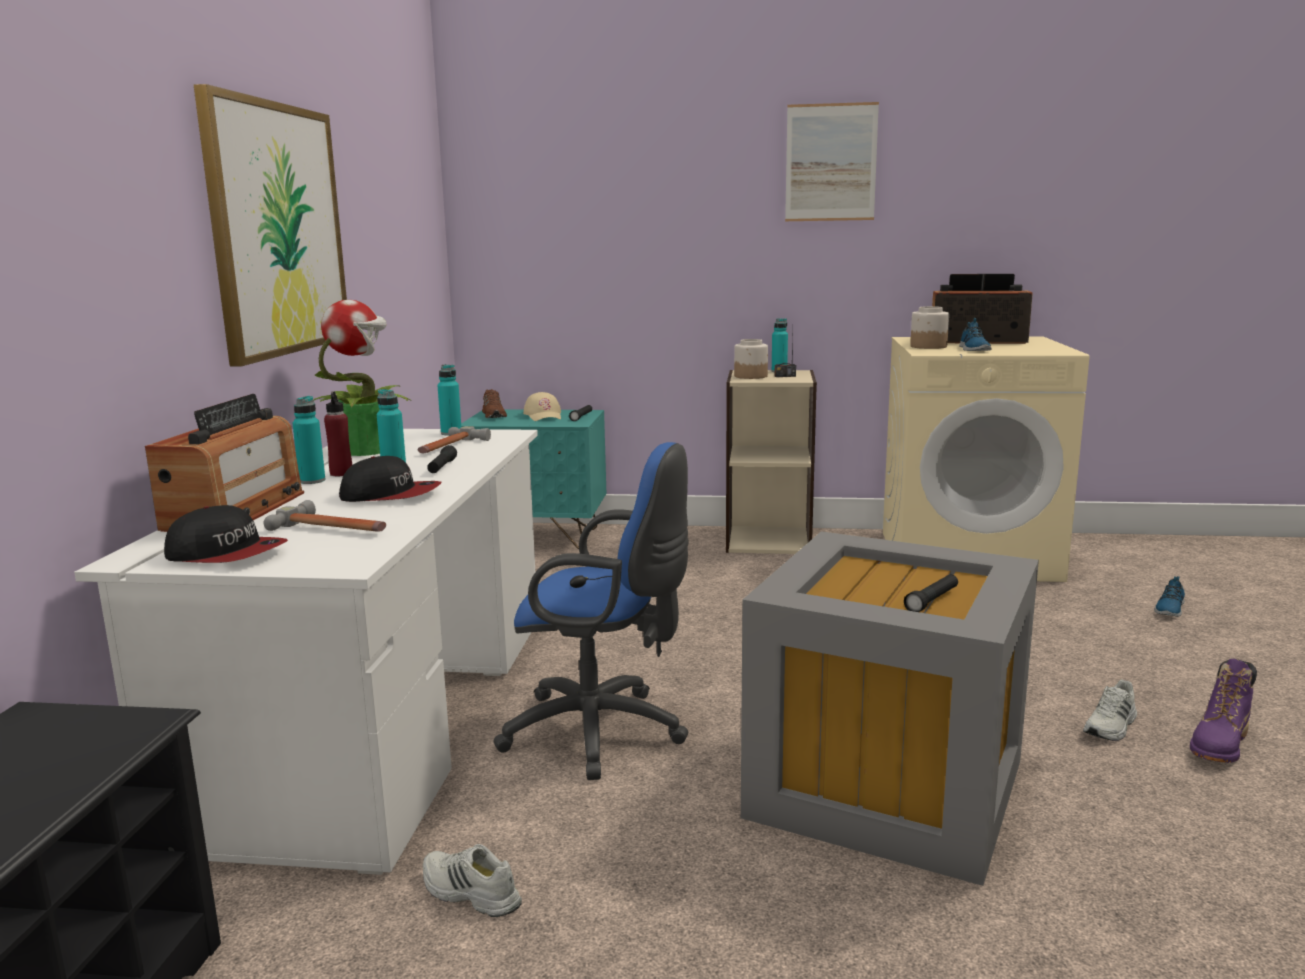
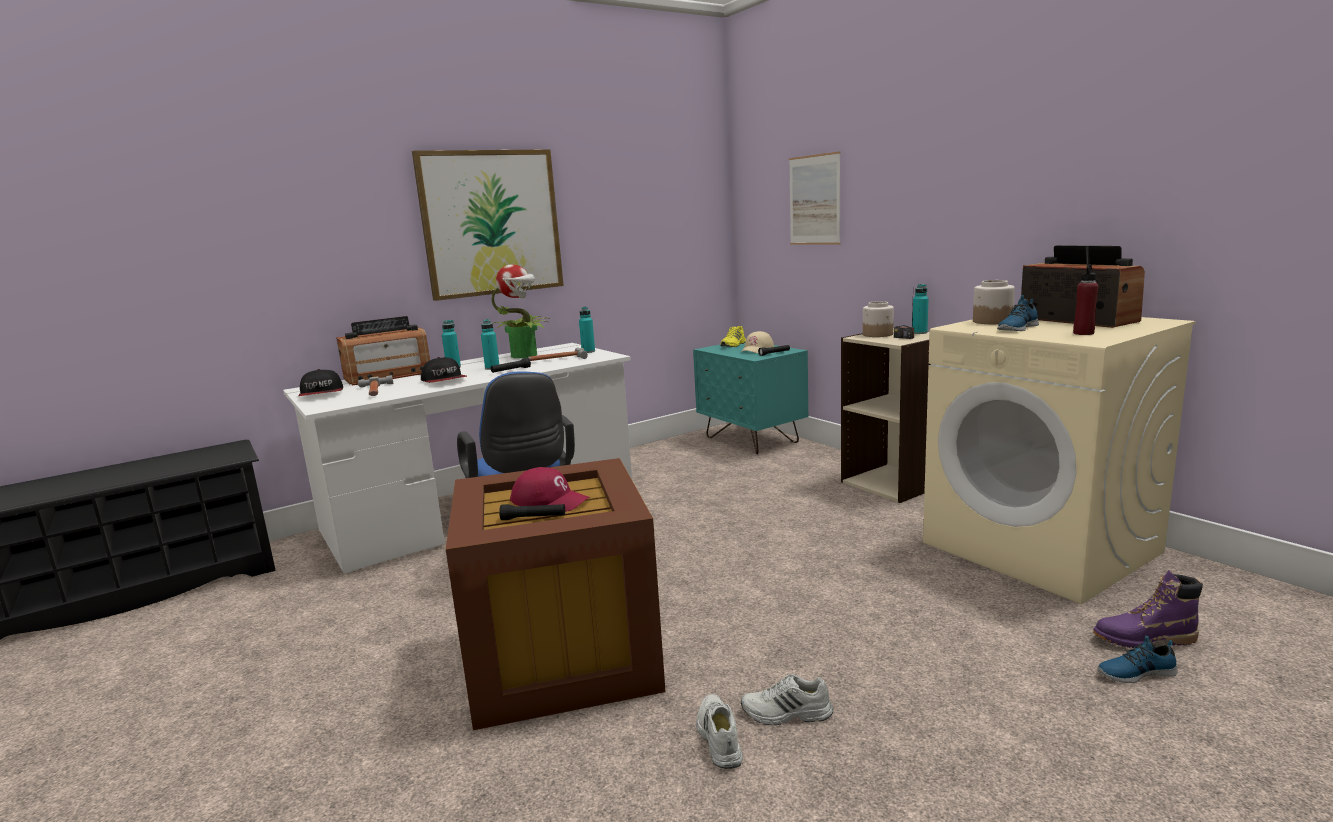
camera: 50 degrees right, 0 degrees up
red bottle [324,392,352,476] -> red bottle moved to [1073,264,1099,335]
white shoe [423,844,522,917] -> white shoe moved to [696,694,743,769]
brown shoe [482,389,507,418] -> yellow shoe [720,326,746,347]
grey storage box [741,531,1039,886] -> brown storage box [446,458,666,730]
picture [785,102,879,221] -> picture moved to [789,151,840,245]
purple boot [1190,659,1257,763] -> purple boot moved to [1093,570,1203,648]
none -> red cap [510,467,590,511]

